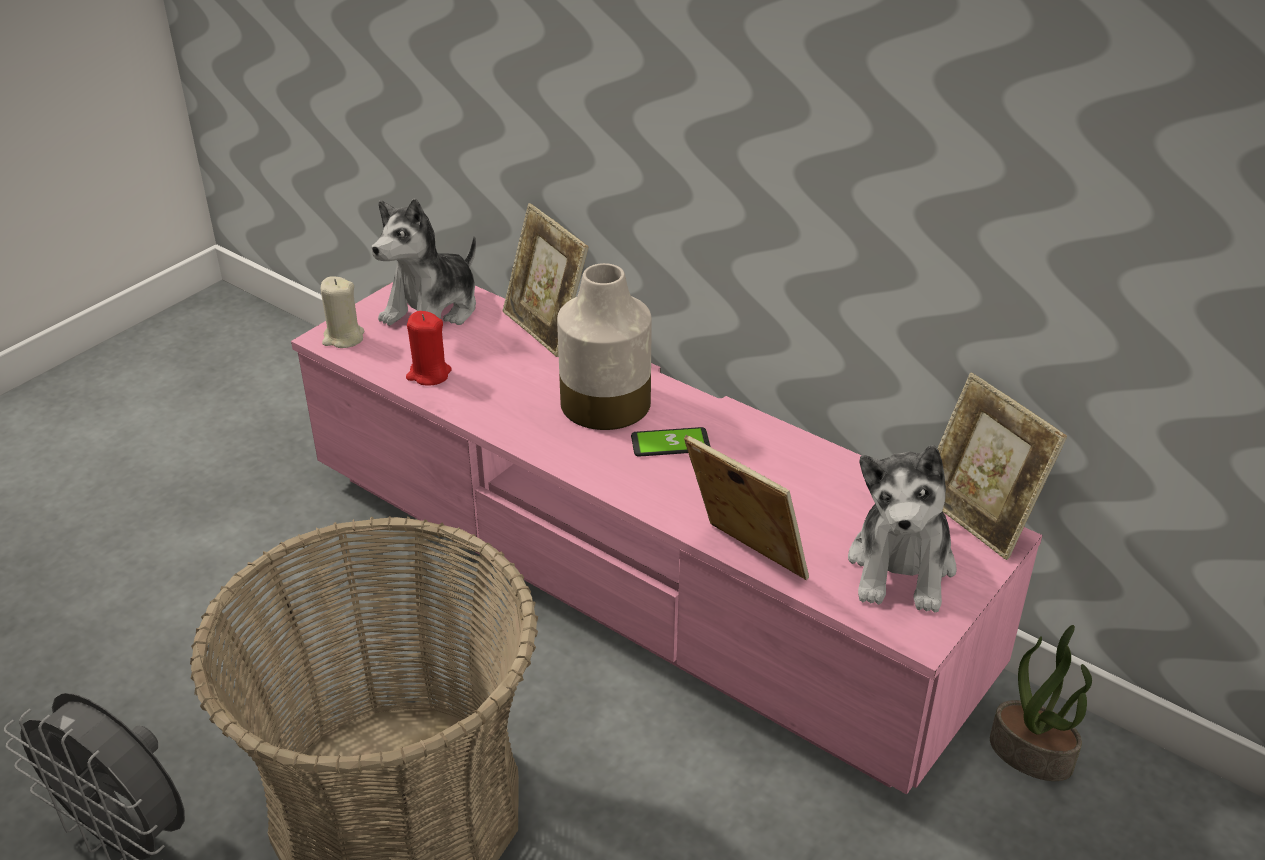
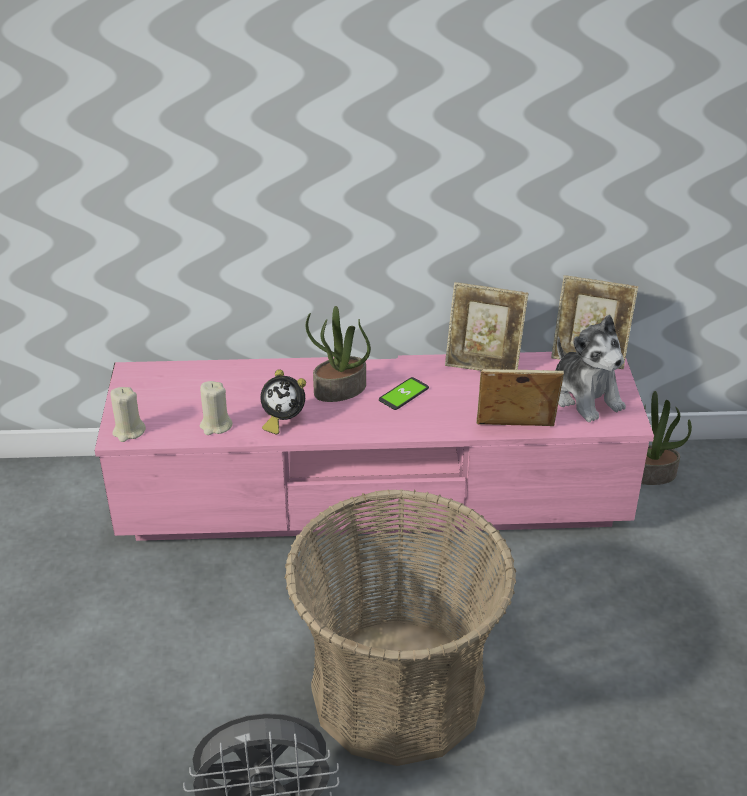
camera: 40 degrees left, 0 degrees up
plush toy [371,198,476,326] -> none
red candle [406,311,451,386] -> beige candle [200,381,233,435]
picture frame [503,203,588,357] -> picture frame moved to [445,282,528,371]
beige vase [557,263,652,430] -> potted plant [306,306,371,402]
none -> alarm clock [260,369,306,434]

